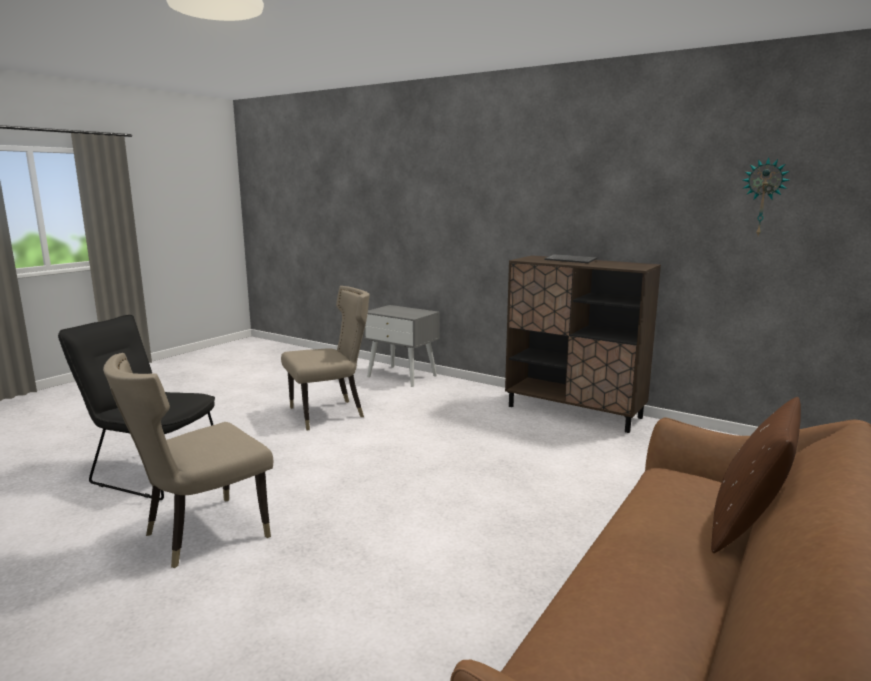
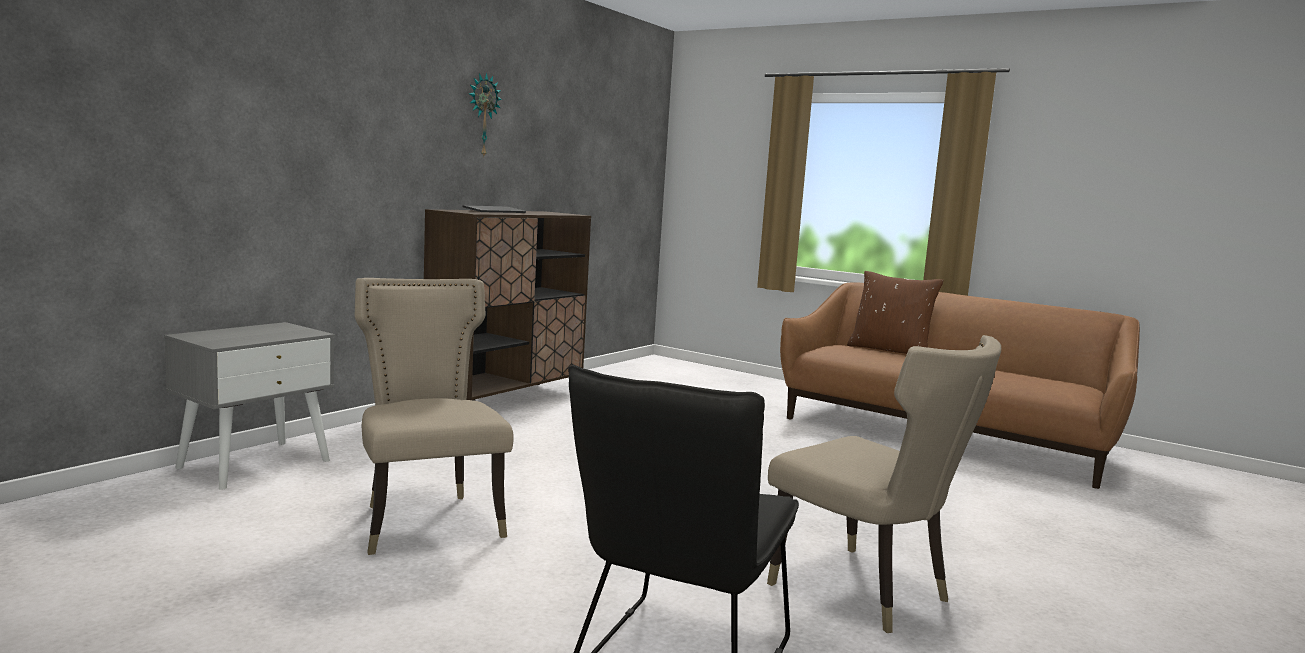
camera: 90 degrees left, 5 degrees down
wall clock [742,158,790,236] -> wall clock moved to [469,73,502,157]

